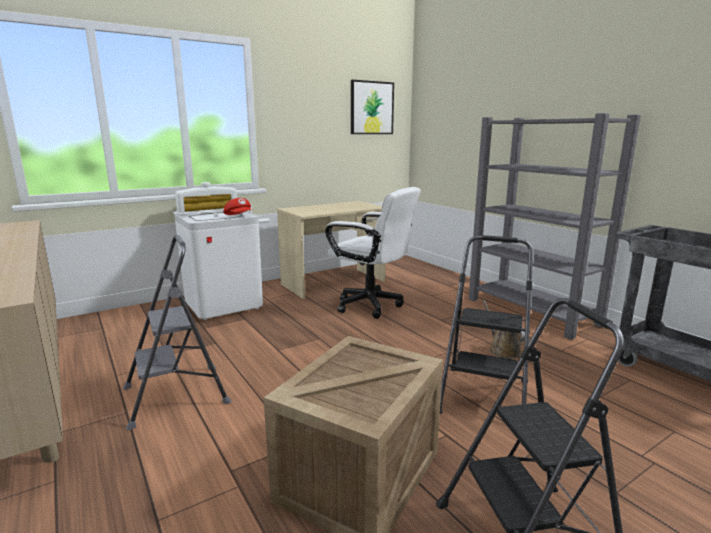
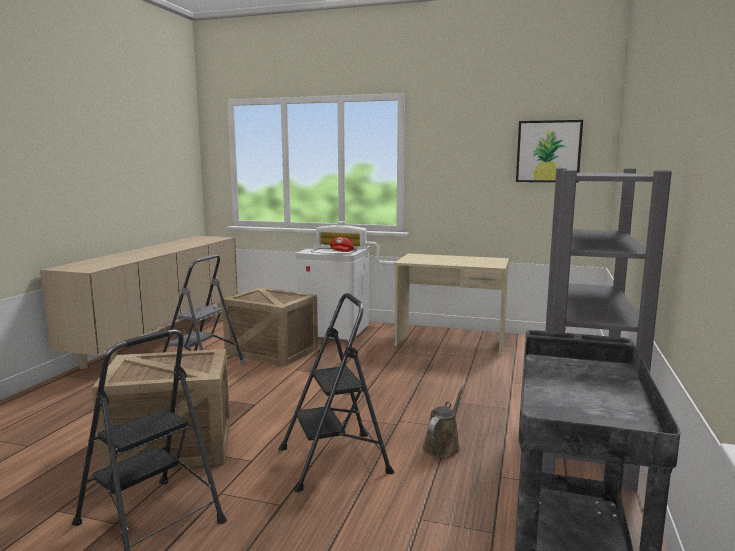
camera: 50 degrees right, 5 degrees down
white office chair [325,187,421,319] -> none
none -> crate [222,287,318,367]

